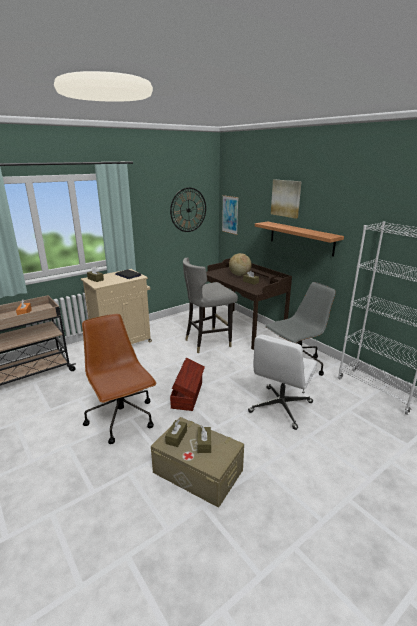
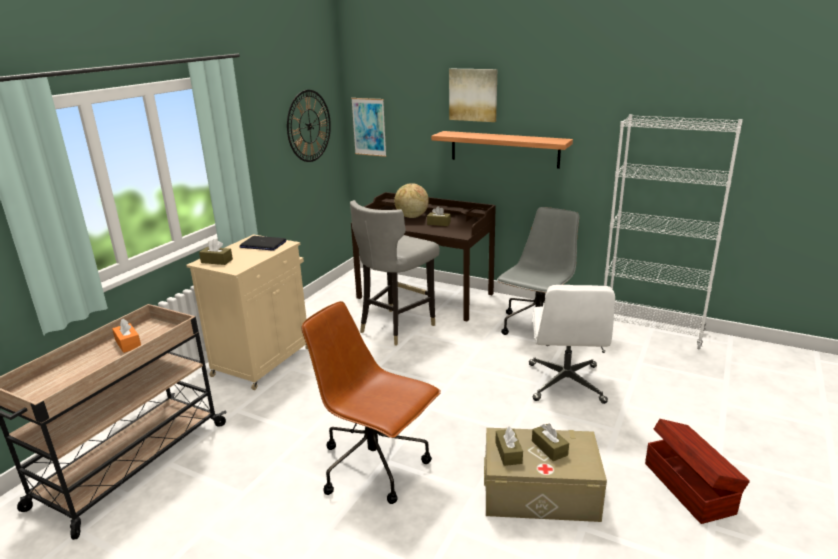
camera: 25 degrees left, 0 degrees up
brown storage box [170,358,205,411] -> brown storage box moved to [645,419,750,524]

